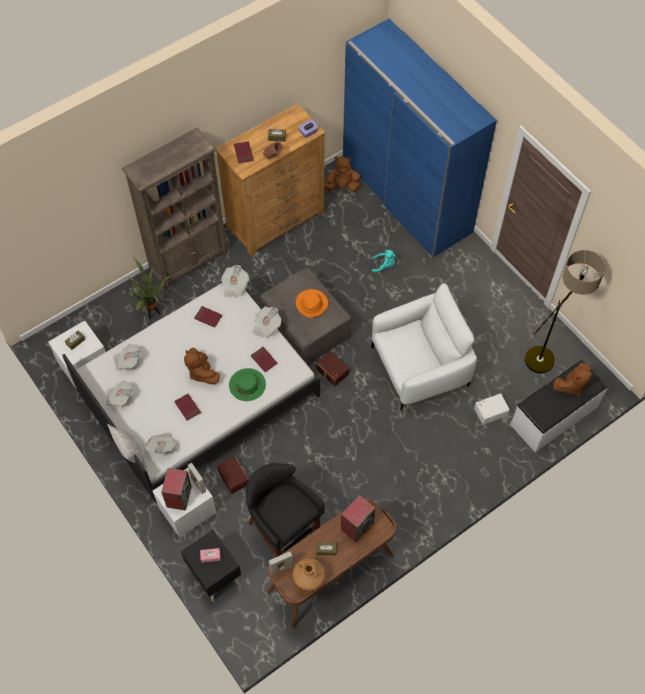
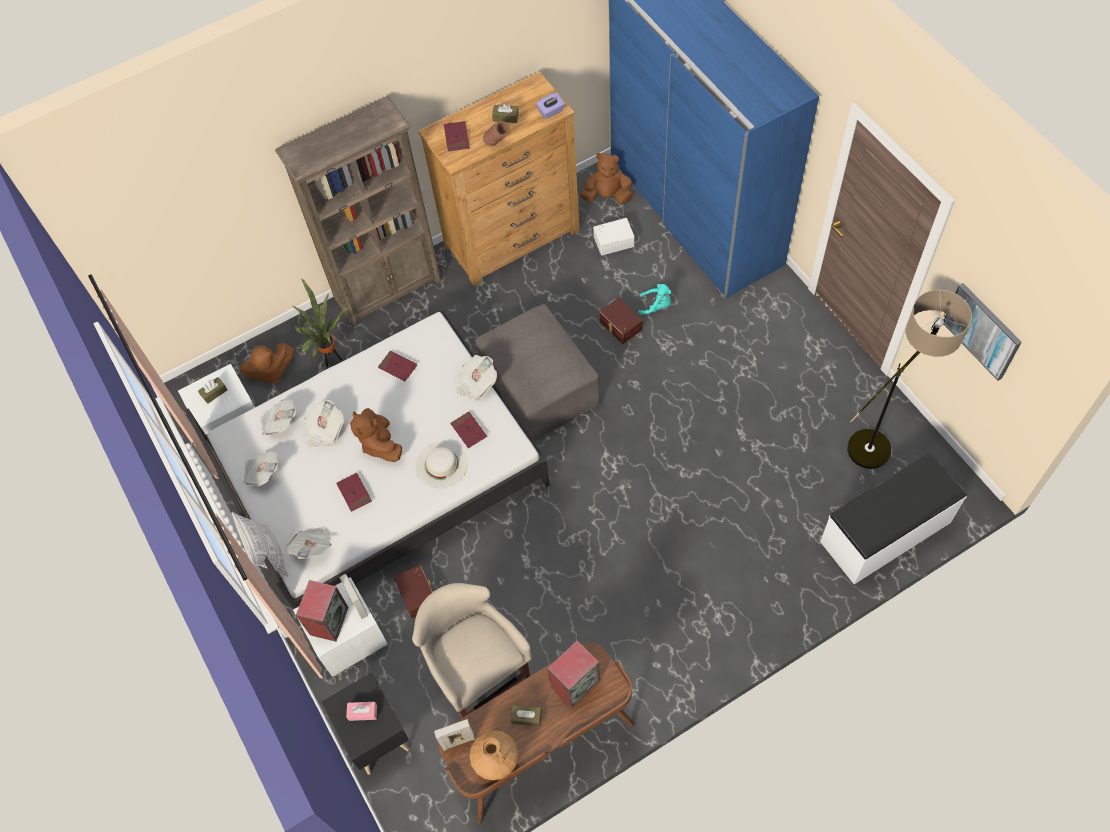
camera: 10 degrees right, 0 degrees up
newspaper [221,265,249,298] -> newspaper moved to [305,400,344,447]
green hat [229,368,266,401] -> white hat [416,441,468,488]
black stool [246,463,324,557] -> beige stool [412,583,532,718]
orange hat [296,289,328,318] -> none
brown storage box [316,351,349,386] -> brown storage box moved to [599,298,643,344]
white armchair [371,283,477,410] -> none
white storage box [474,393,510,425] -> white storage box moved to [593,218,635,256]
brown plush toy [553,363,594,396] -> brown plush toy moved to [240,343,294,385]
none -> picture [944,283,1022,381]

